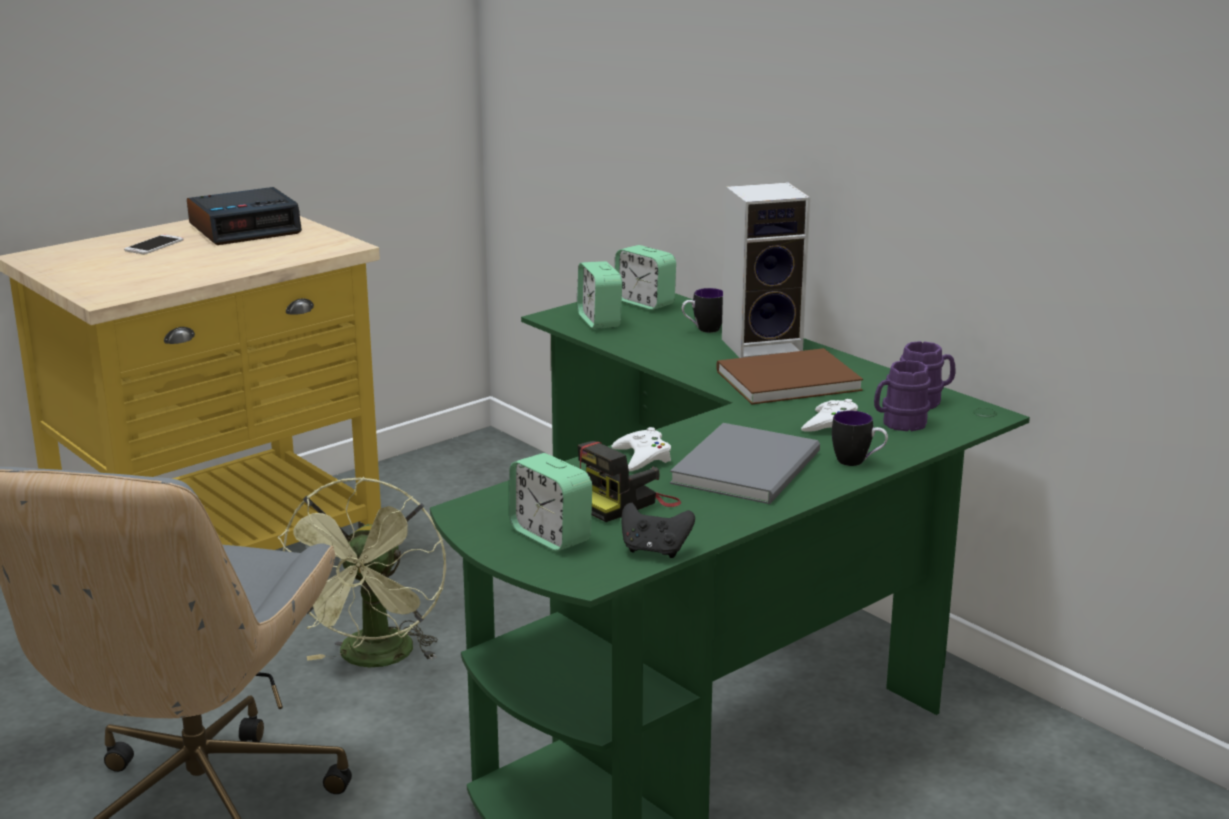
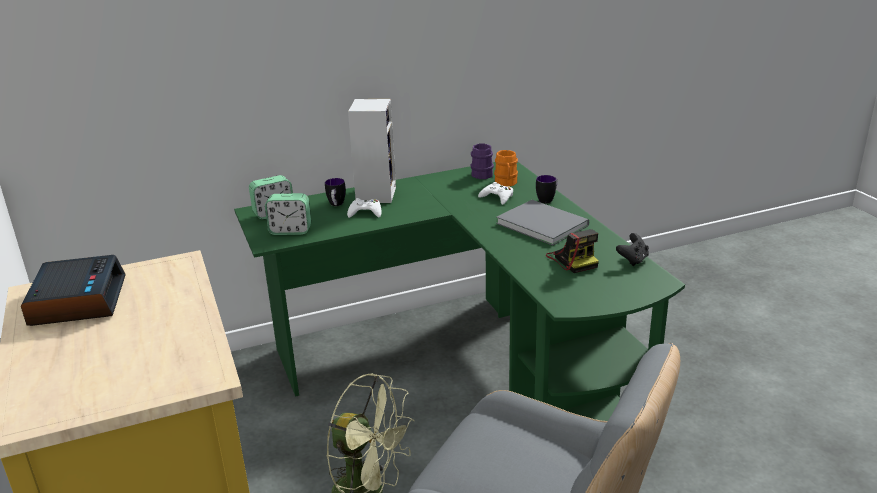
camera: 70 degrees left, 5 degrees up
phone [124,234,183,254] -> none
alarm clock [509,453,592,551] -> none
white game controller [611,427,671,471] -> white game controller moved to [347,198,382,218]
brown book [716,348,863,404] -> none
purple mug [874,360,931,431] -> orange mug [494,150,518,186]

